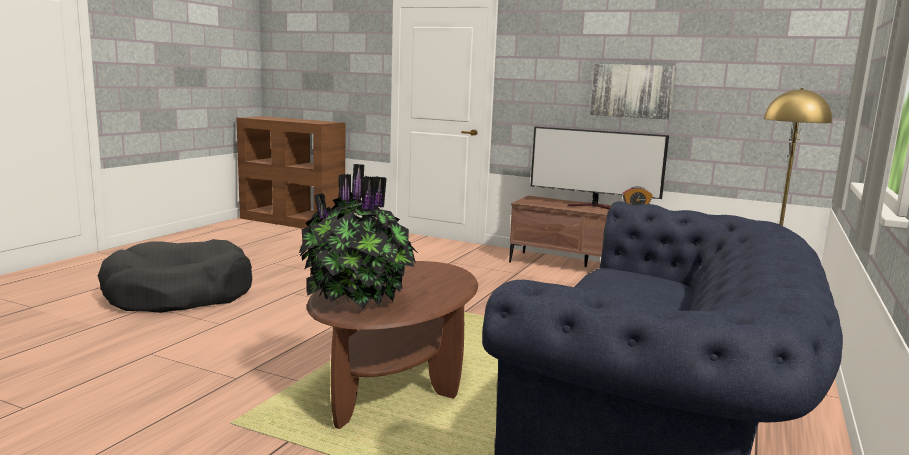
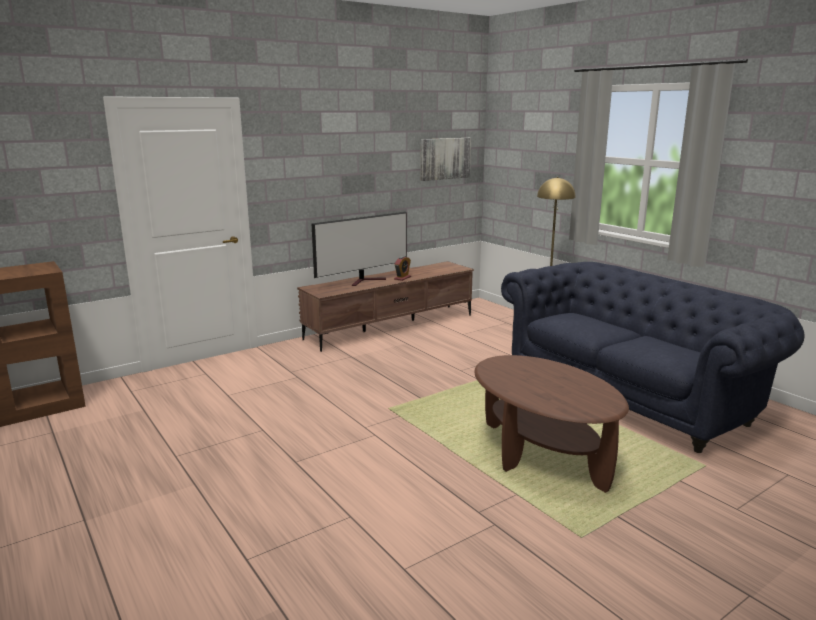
camera: 60 degrees left, 5 degrees up
black dog bed [98,239,252,313] -> none
potted plant [299,164,419,310] -> none
picture [590,64,676,119] -> picture moved to [421,138,471,181]

